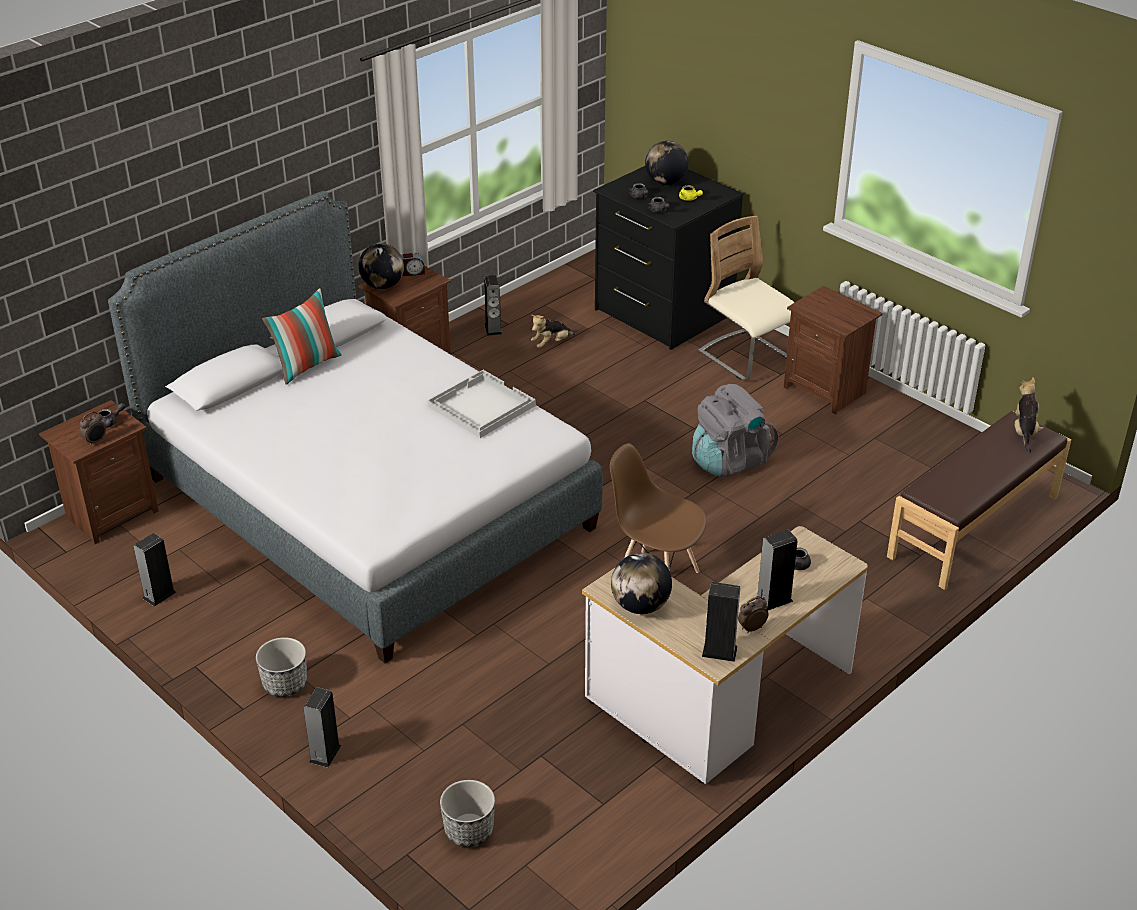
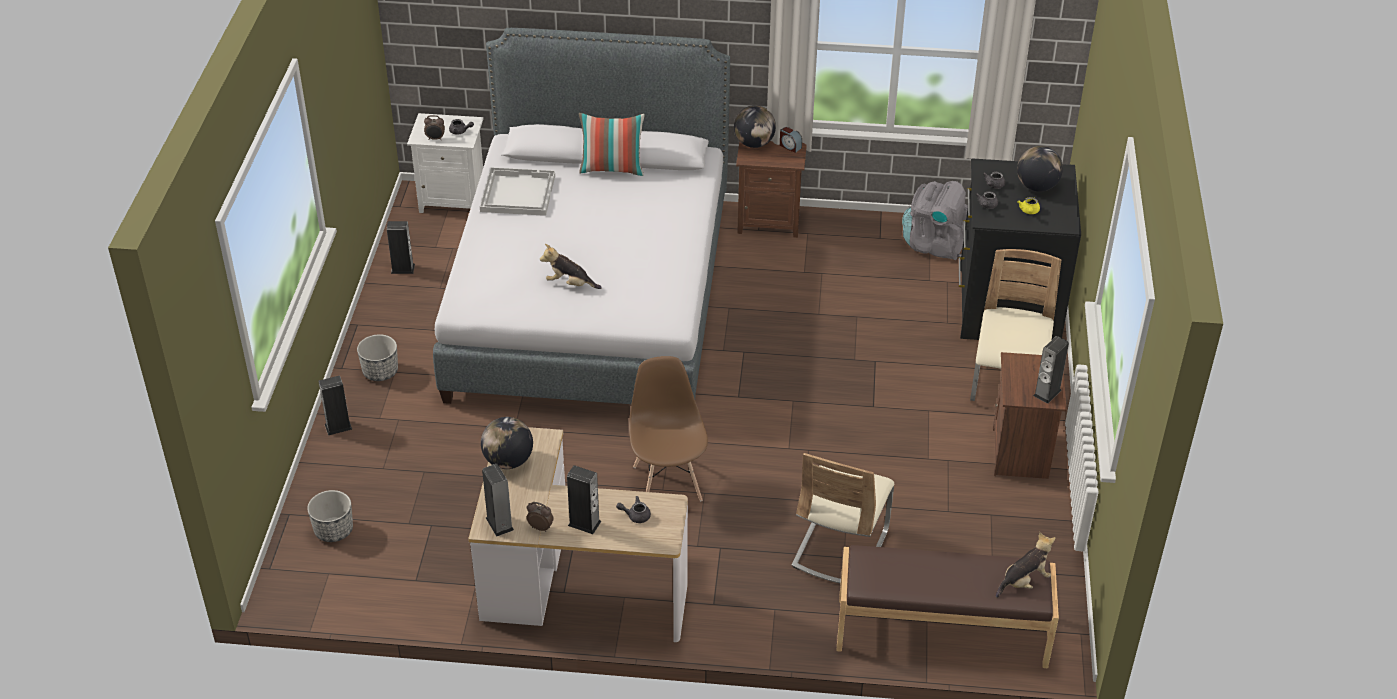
camera: 50 degrees right, 5 degrees up
brown nightstand [39,400,159,544] -> white nightstand [407,113,484,213]
white tray [427,370,536,438] -> white tray moved to [480,167,555,216]
speaker [484,275,502,336] -> speaker moved to [1033,336,1069,404]
plush toy [531,315,575,348] -> plush toy moved to [540,244,602,289]
grey backpack [692,384,778,477] -> grey backpack moved to [902,181,968,260]
none -> beige chair [791,453,894,584]

